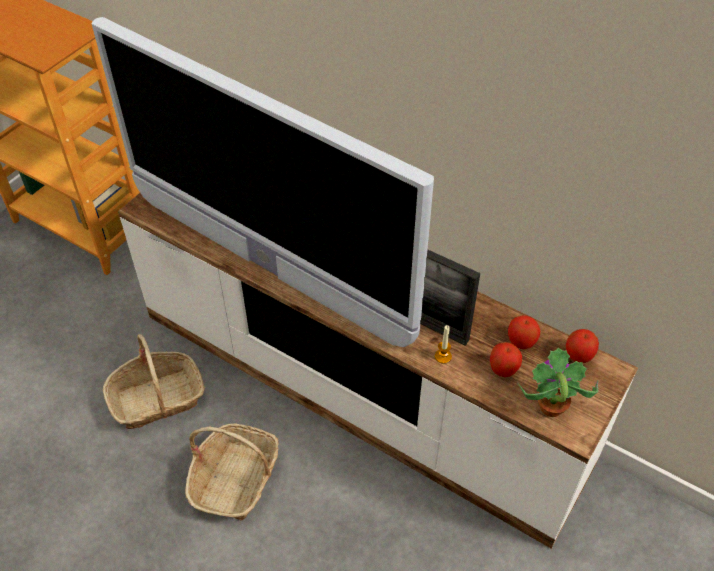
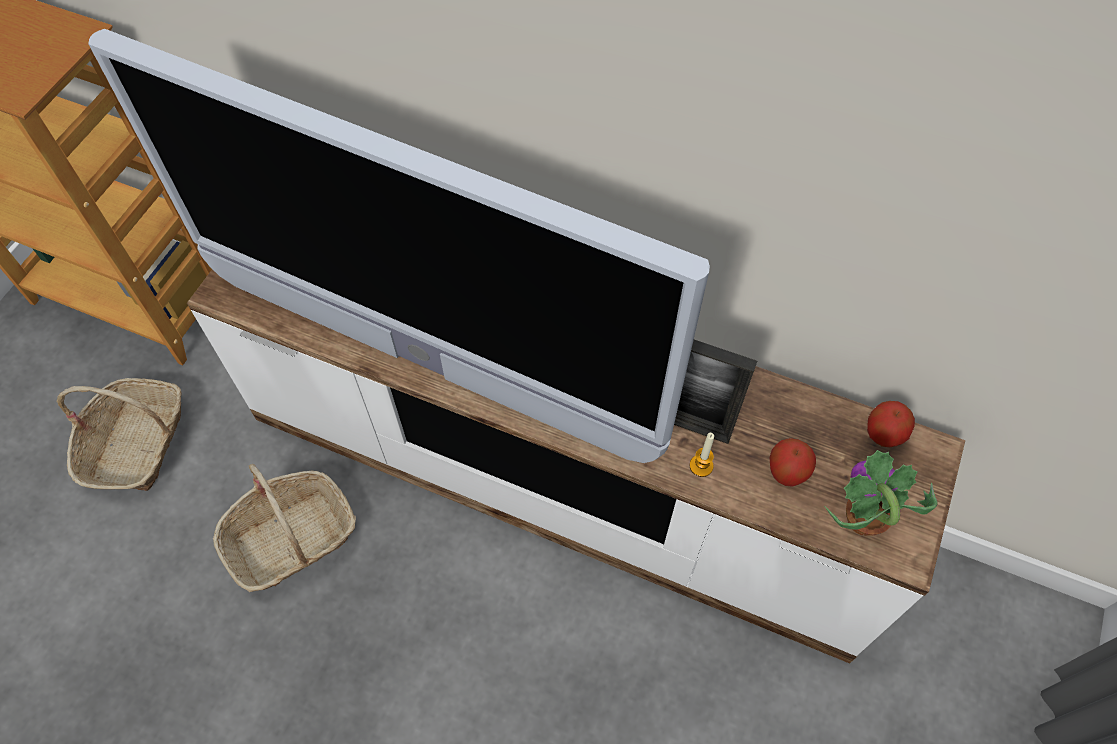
camera: 10 degrees left, 10 degrees up
basket [185,424,278,520] -> basket moved to [57,378,182,491]
apple [508,315,540,349] -> none

